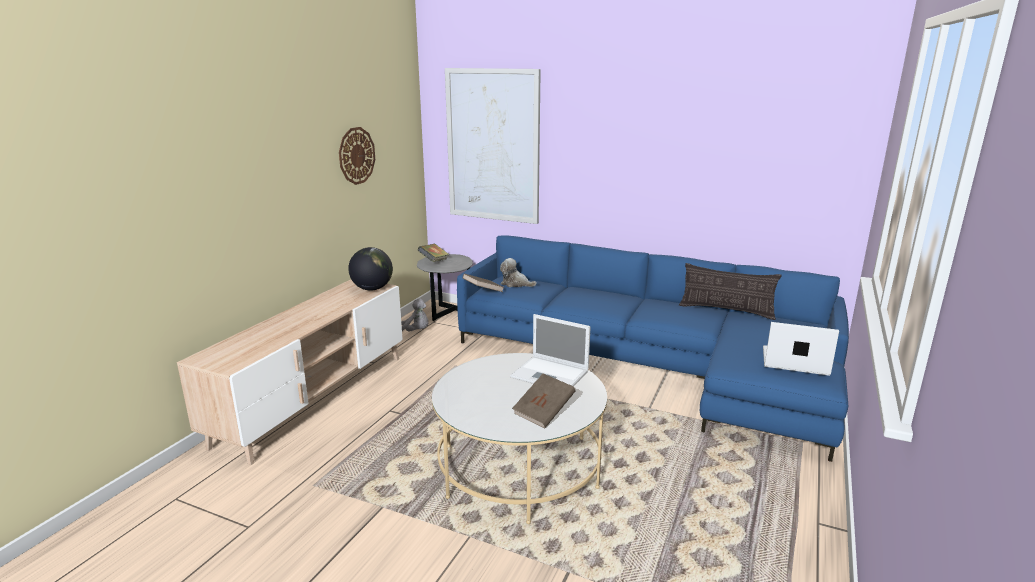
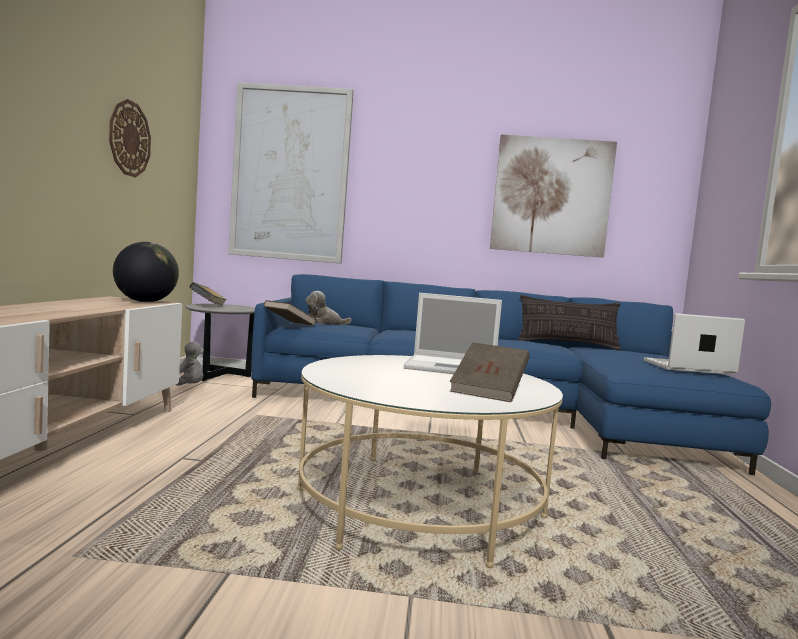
camera: 20 degrees left, 15 degrees down
none -> picture [490,135,617,258]

